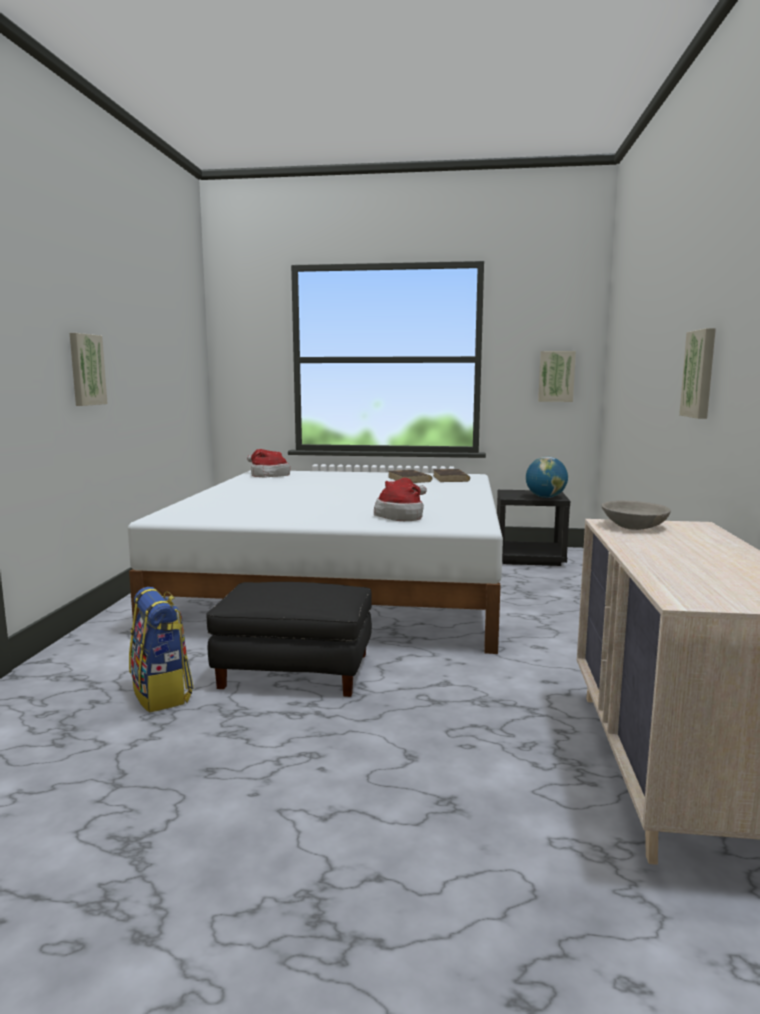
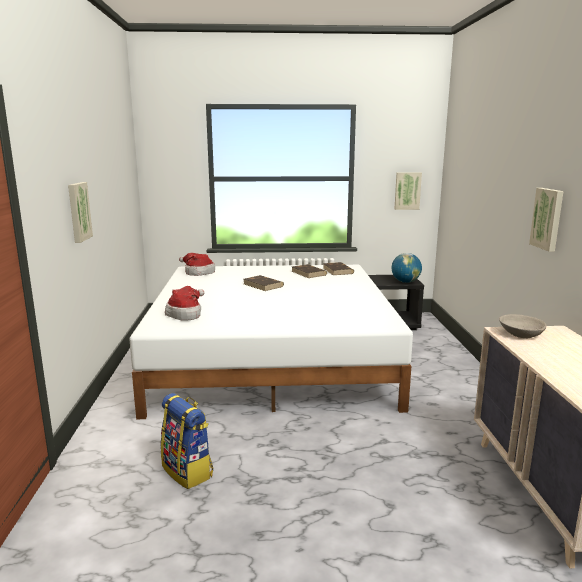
camera: 10 degrees left, 5 degrees up
black ottoman [206,582,372,697] -> none
hat [374,478,427,521] -> hat moved to [165,286,205,321]
none -> brown book [244,275,284,291]

